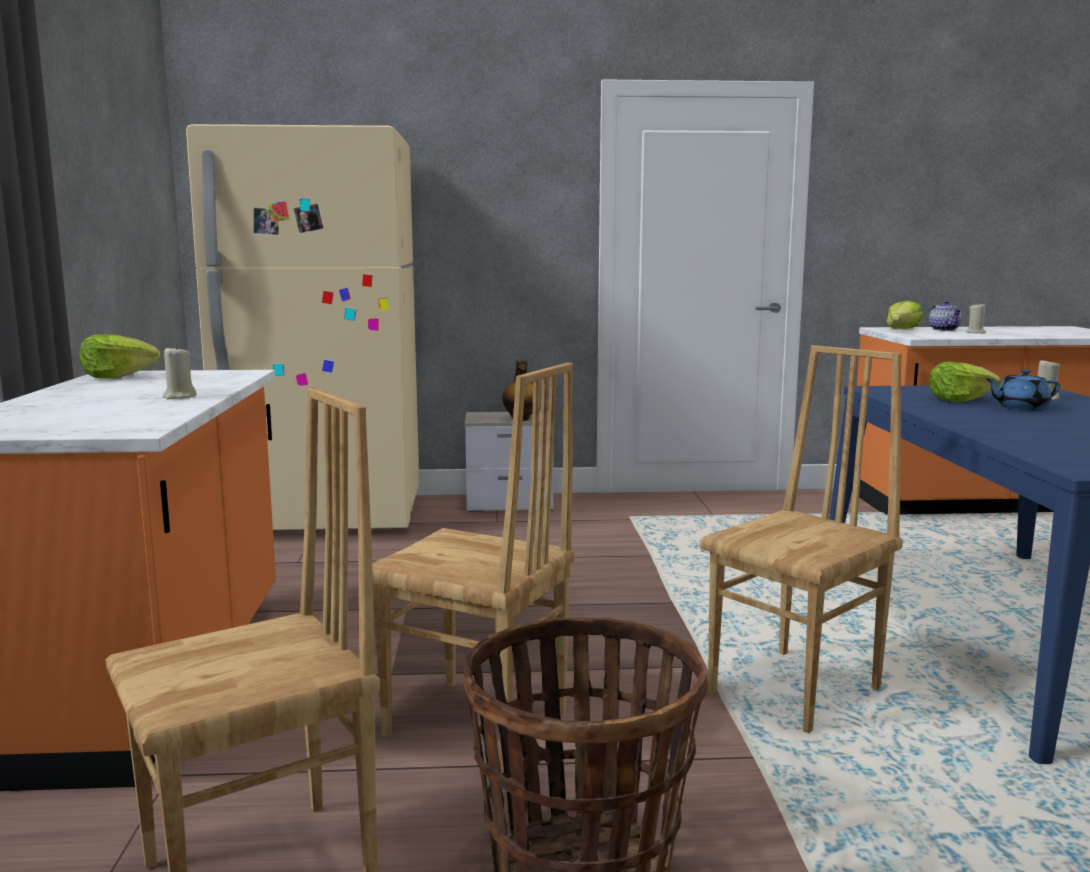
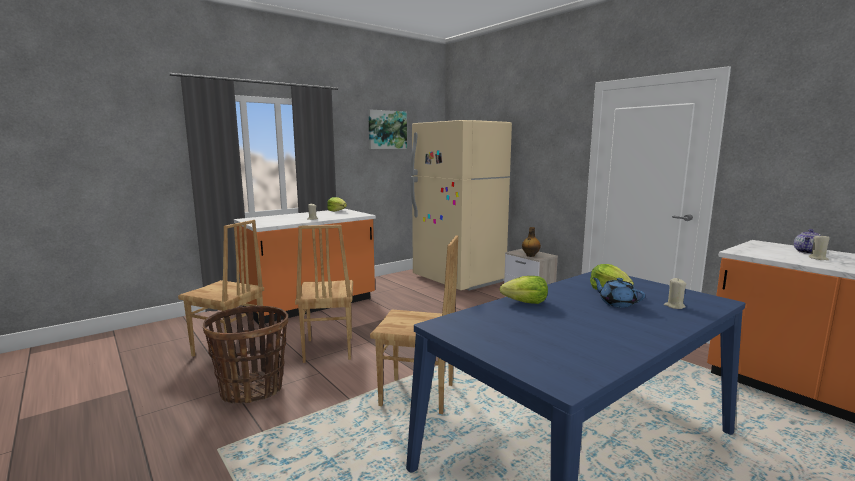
camera: 55 degrees right, 0 degrees up
lettuce [886,301,923,329] -> lettuce moved to [500,276,548,304]
none -> picture [368,109,407,149]

